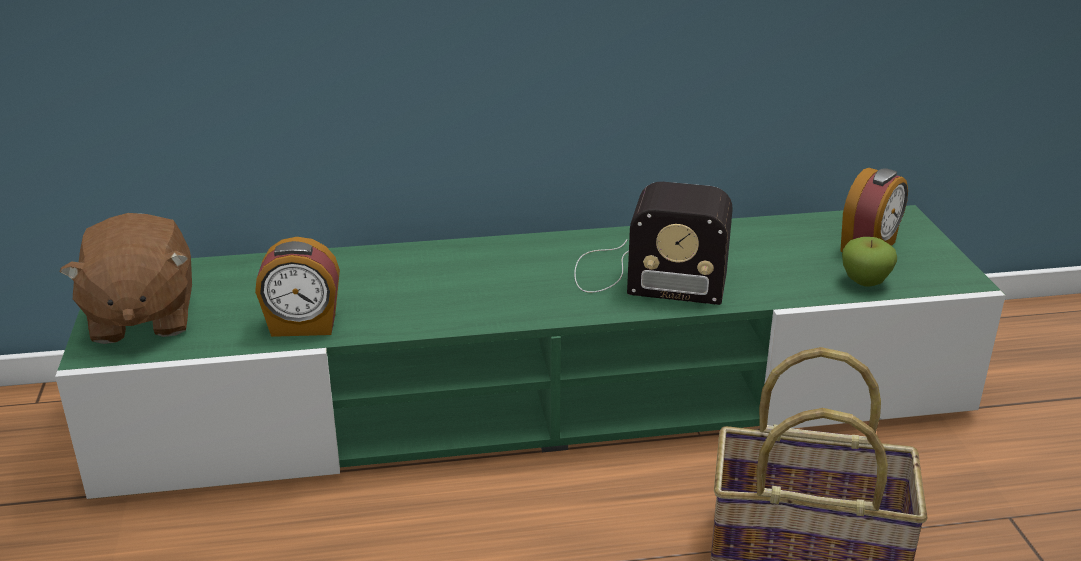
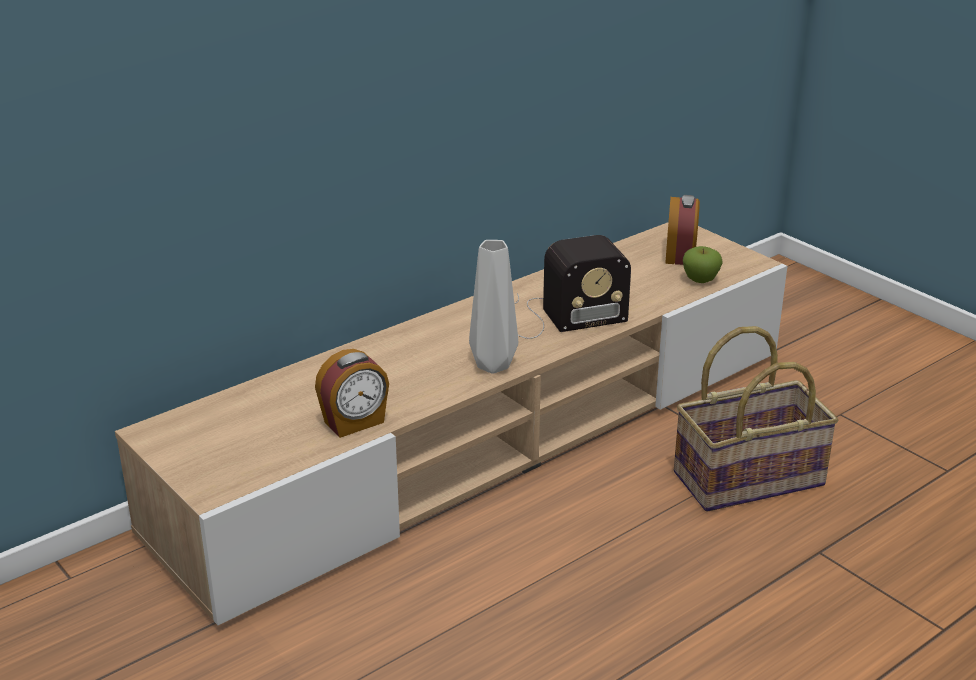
camera: 30 degrees left, 0 degrees up
green tv stand [55,205,1006,499] -> beige tv stand [115,222,787,625]
brown plush toy [59,213,192,344] -> none
none -> grey vase [469,240,518,373]

